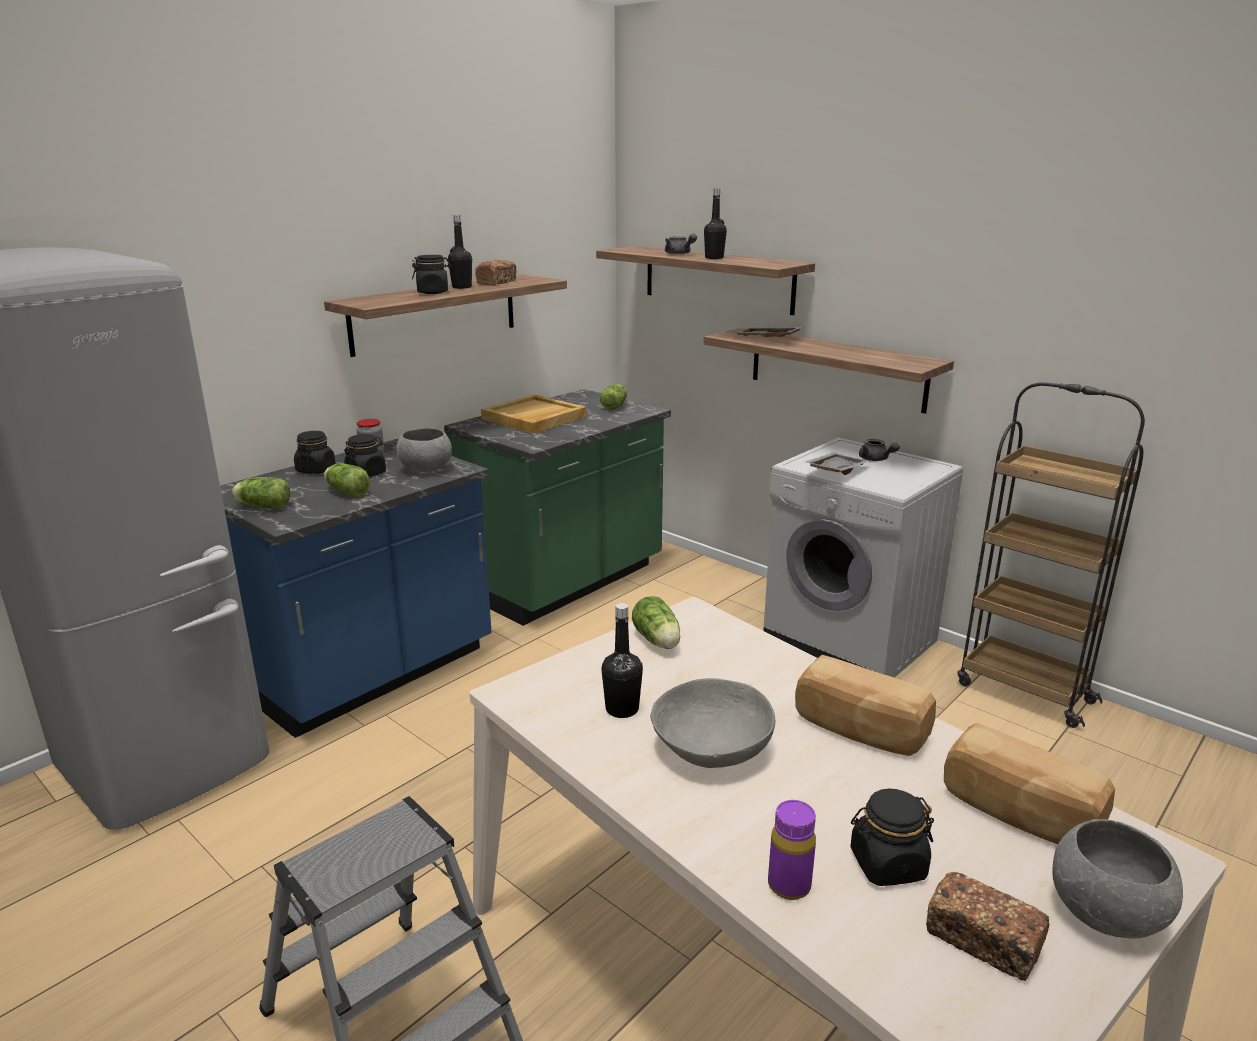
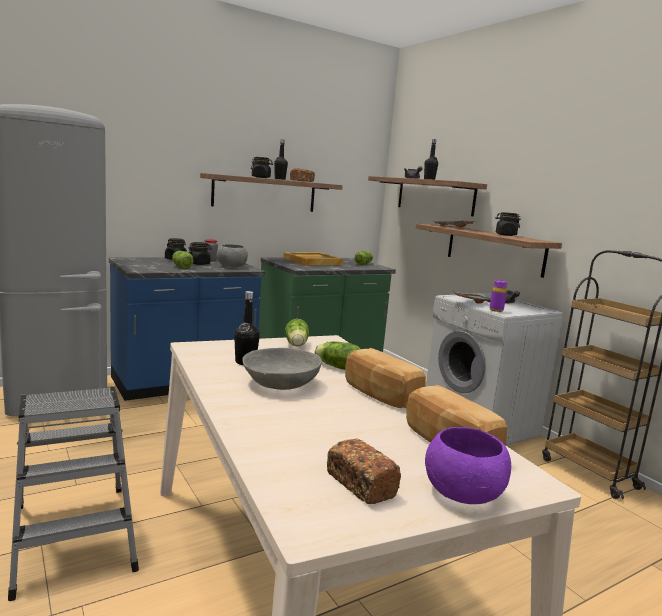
camera: 15 degrees right, 10 degrees down
lettuce [232,477,290,509] -> lettuce moved to [315,341,360,370]
purple bottle [768,800,816,900] -> purple bottle moved to [490,280,507,312]
black jar [850,789,934,886] -> black jar moved to [495,212,521,236]
grey bowl [1052,819,1183,938] -> purple bowl [425,427,511,504]

